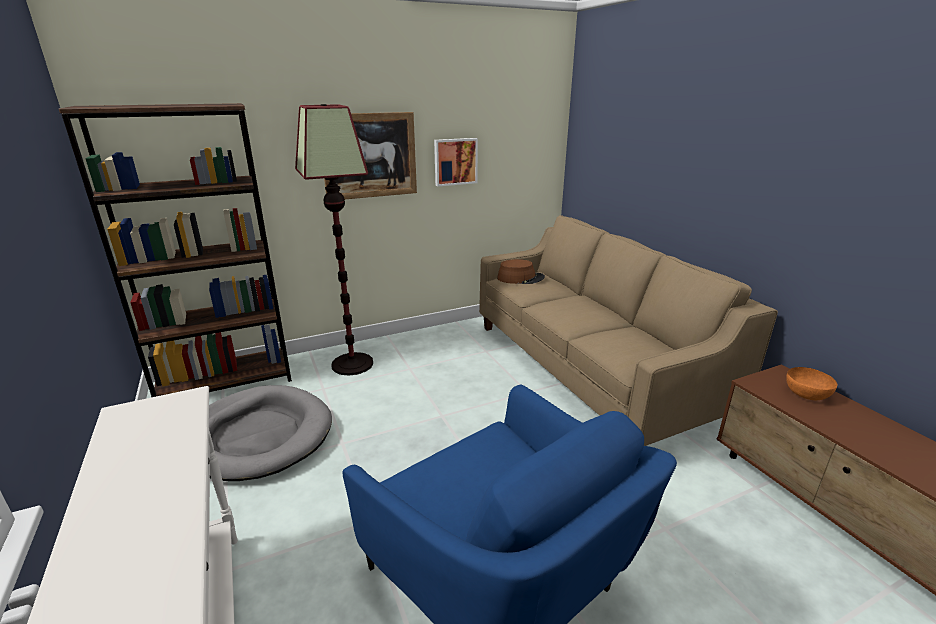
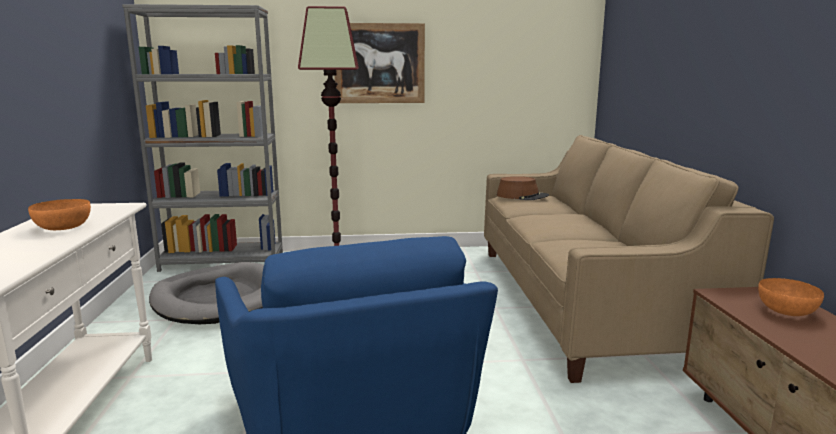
camera: 20 degrees right, 10 degrees down
brown bookcase [59,103,292,397] -> grey bookcase [122,4,283,272]
picture [434,138,478,187] -> none
none -> orange bowl [28,199,91,230]

